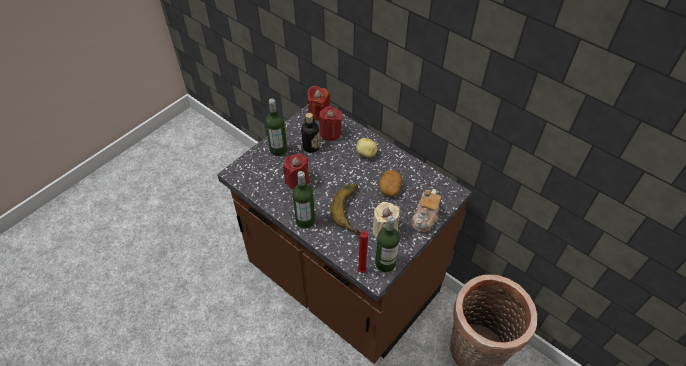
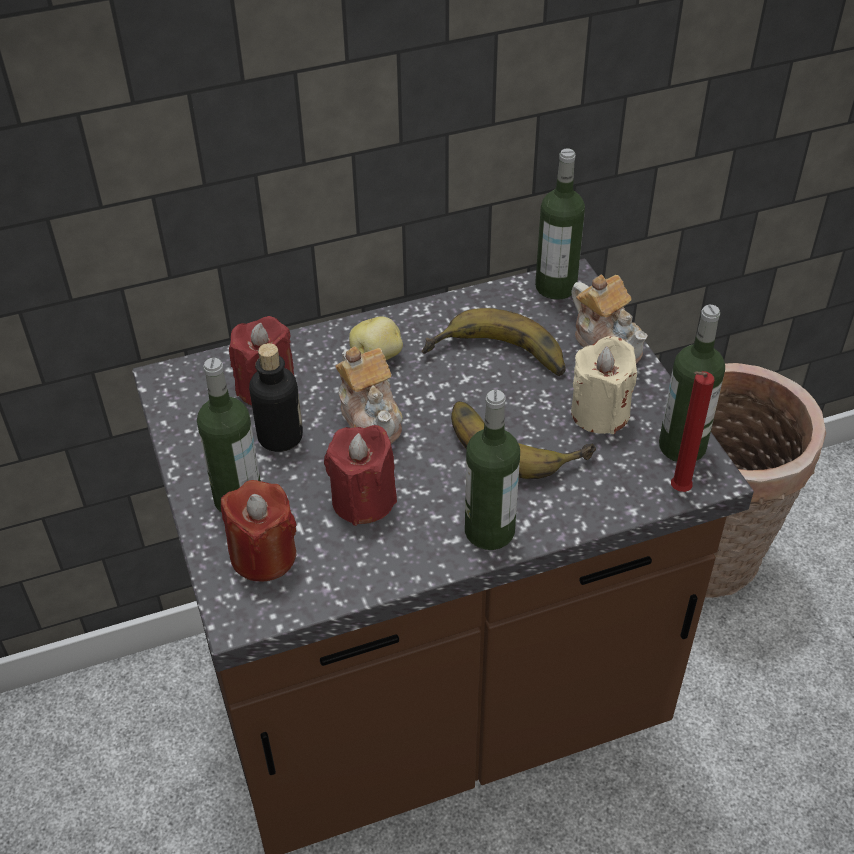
camera: 60 degrees left, 5 degrees down
red candle [307,85,330,120] -> red candle moved to [221,480,297,582]
potato [379,170,402,197] -> banana [422,308,566,376]
none -> teapot [335,346,403,444]
none -> bottle [535,148,585,300]

